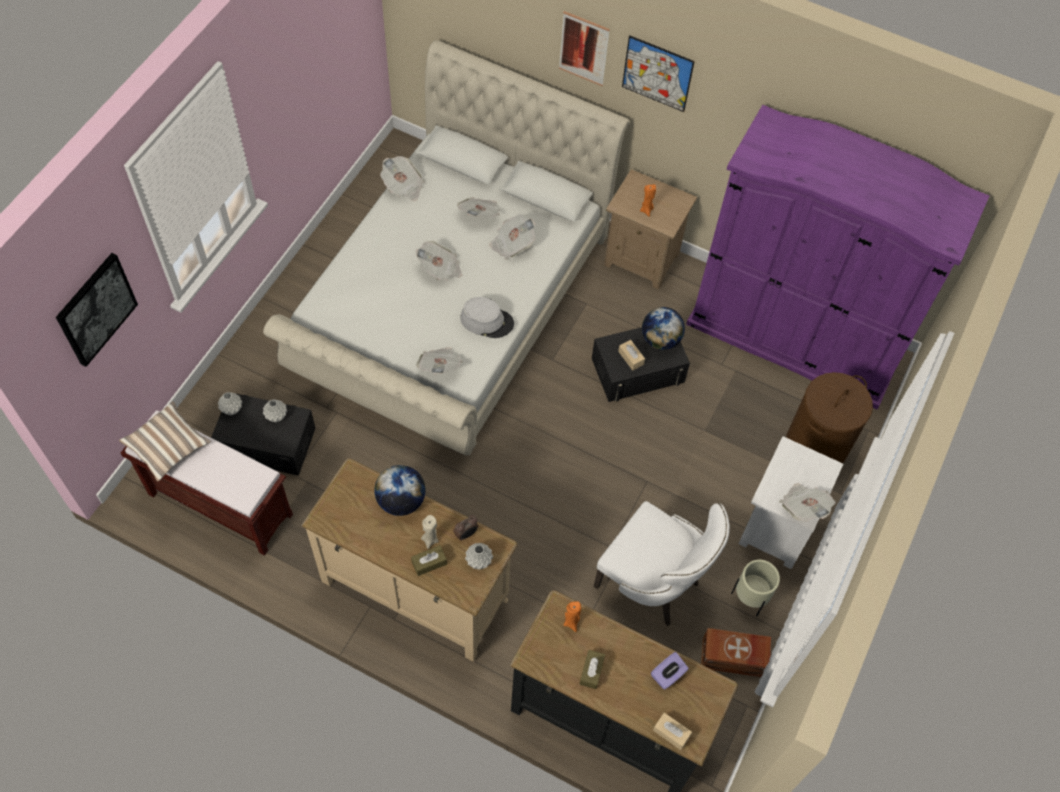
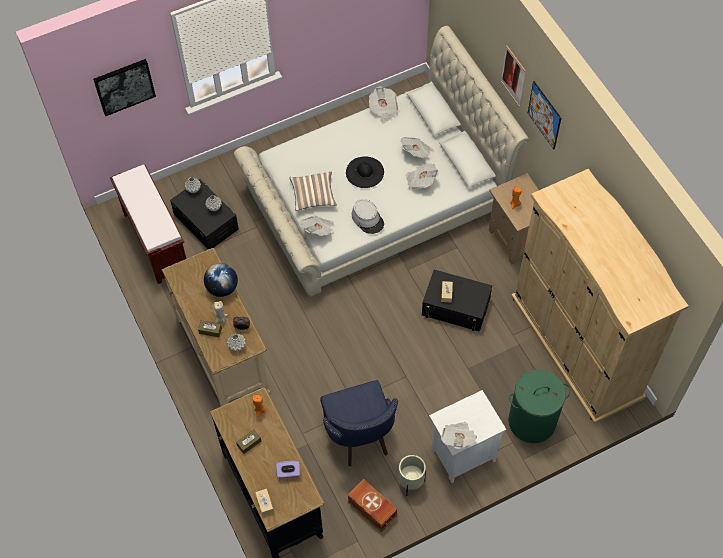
camera: 40 degrees right, 0 degrees up
pillow [119,401,211,481] -> pillow moved to [290,172,337,211]
newspaper [416,241,463,280] -> black hat [346,157,384,188]
white chair [594,501,730,626] -> blue chair [321,380,398,466]
globe [642,307,685,350] -> none
purple wardrobe [686,105,990,409] -> beige wardrobe [511,169,688,424]
brown laundry basket [786,372,873,463] -> green laundry basket [508,370,571,443]

